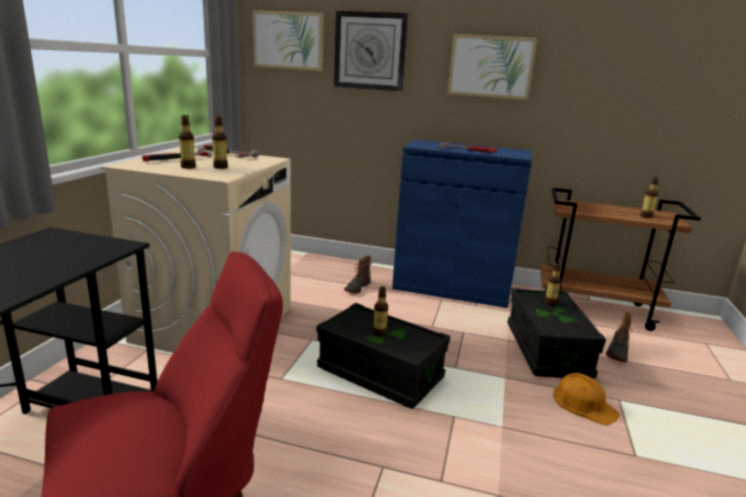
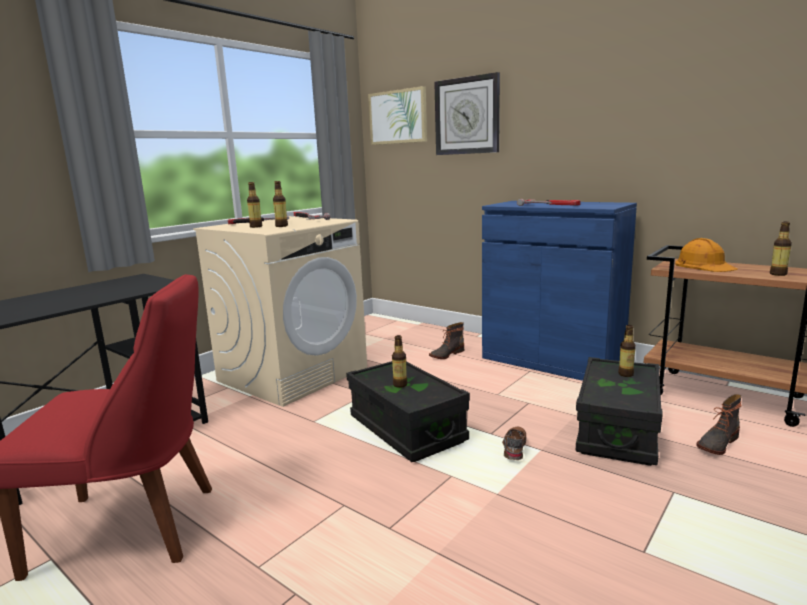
camera: 25 degrees right, 5 degrees down
picture [447,34,537,100] -> none
orange hard hat [553,373,620,425] -> orange hard hat moved to [675,238,738,272]
none -> brown shoe [502,427,527,460]

